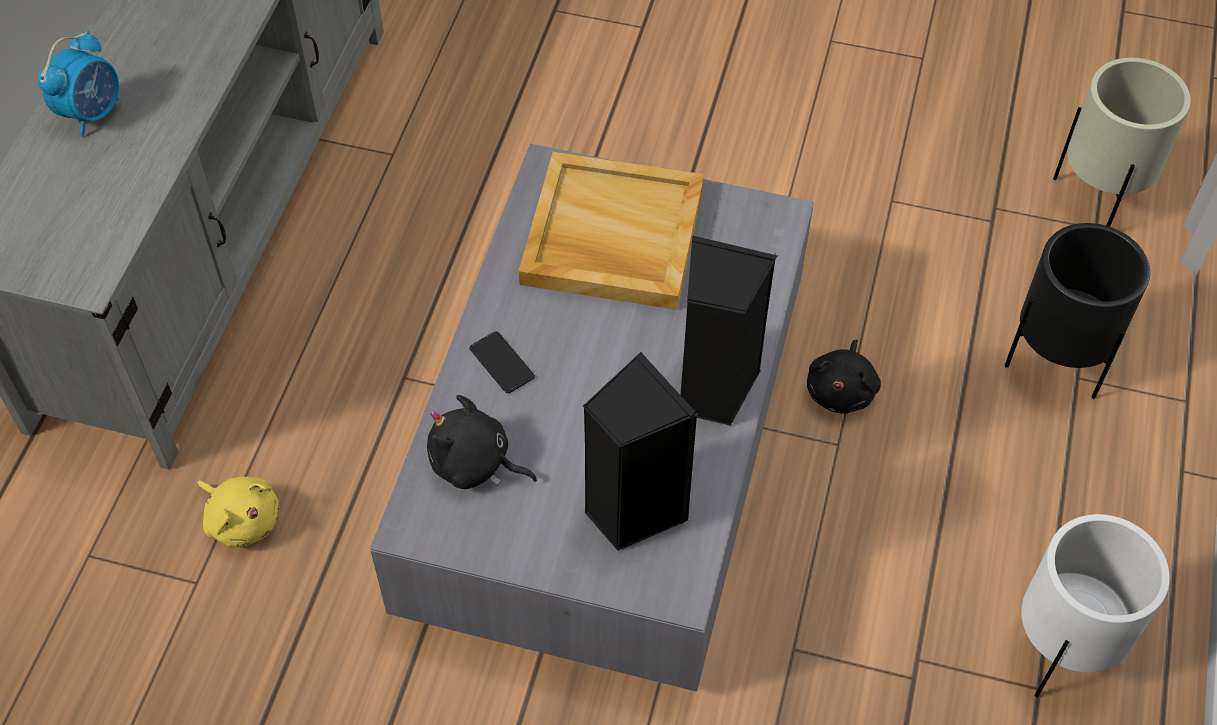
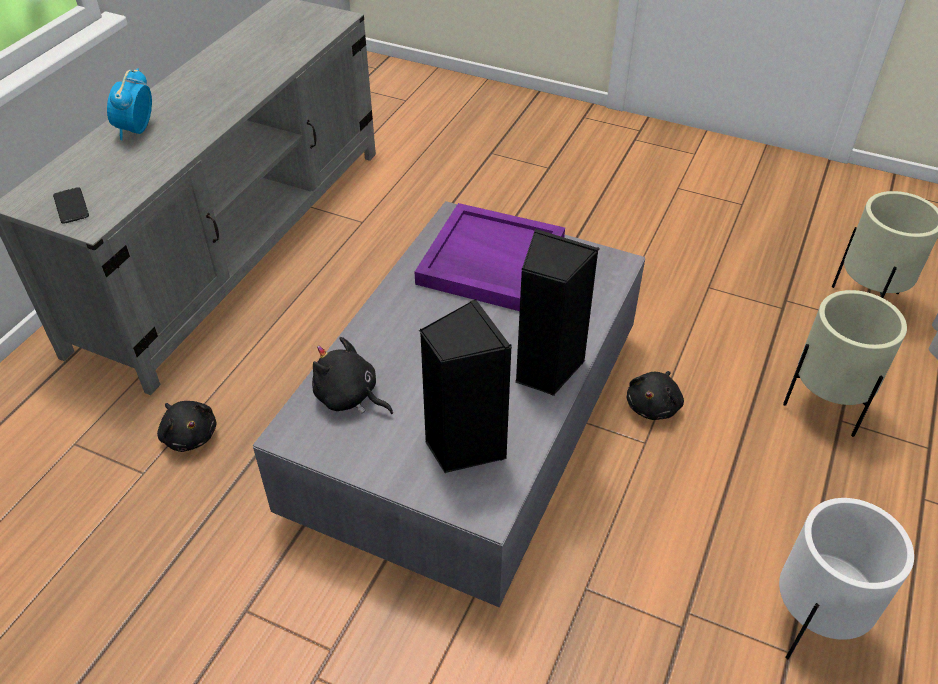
camera: 10 degrees right, 10 degrees down
alarm clock [38,31,119,137] -> alarm clock turned 150 degrees clockwise [107,68,152,140]
yellow plush toy [198,477,279,548] -> black plush toy [157,401,216,452]
phone [470,332,535,393] -> phone moved to [53,187,89,224]
beige tray [519,152,704,310] -> purple tray [414,203,565,311]
black planter [1005,223,1150,399] -> beige planter [783,290,907,437]

